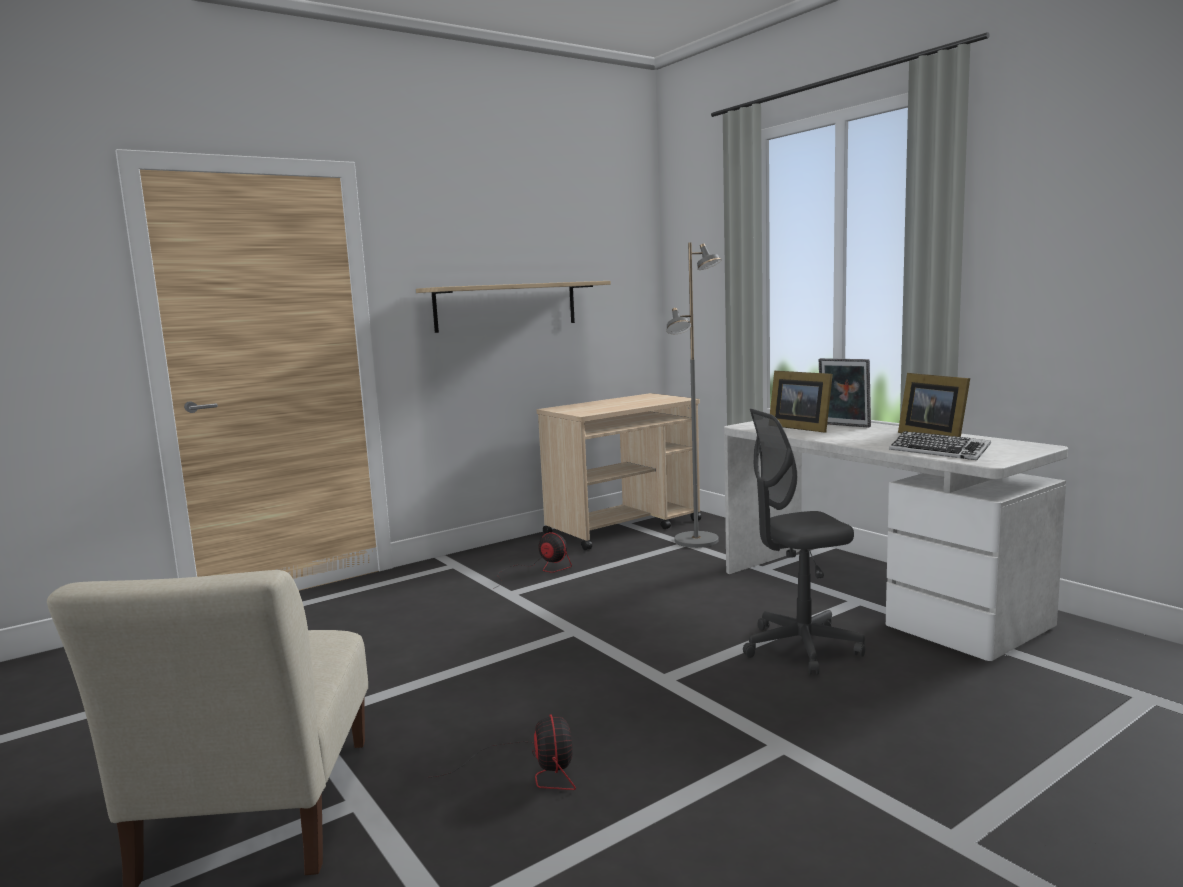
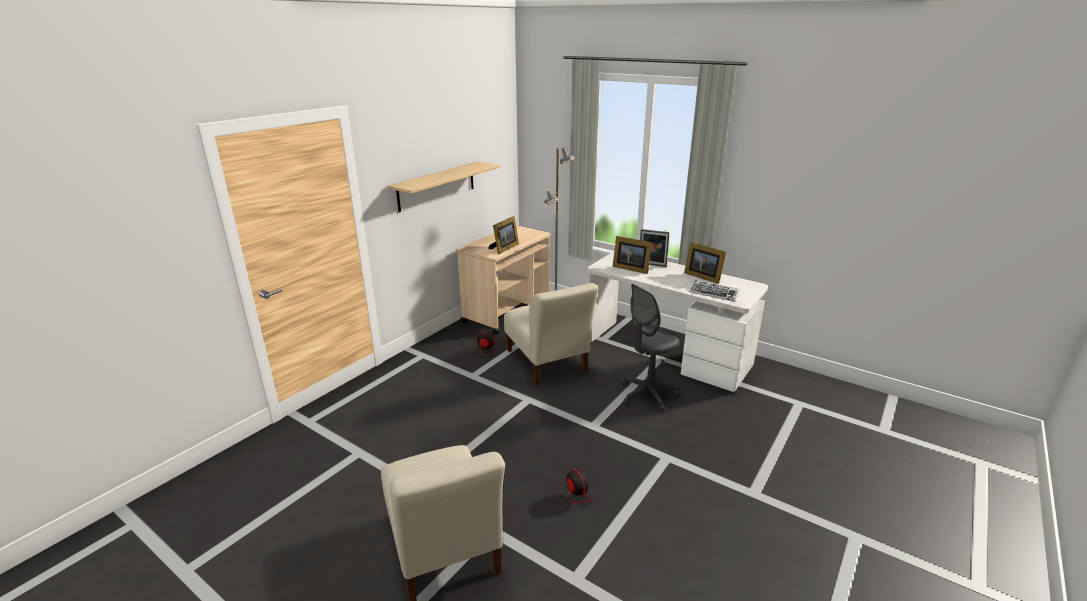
camera: 20 degrees left, 15 degrees up
none -> picture frame [488,216,519,254]
none -> beige chair [504,283,599,386]

